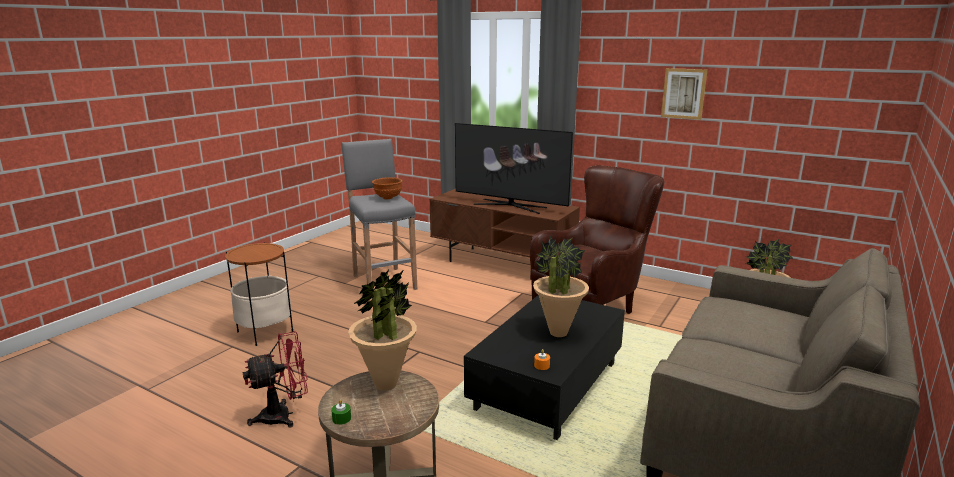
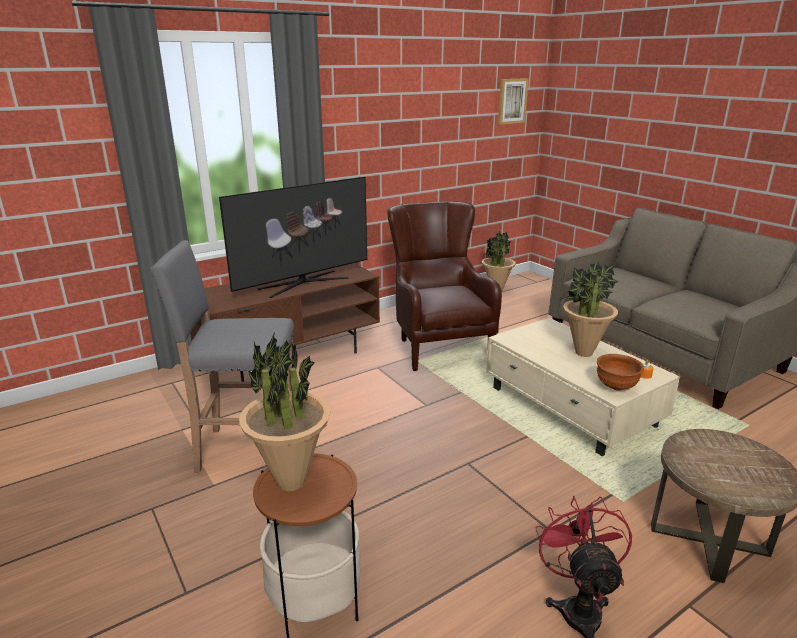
camera: 65 degrees left, 5 degrees up
green candle [331,400,351,425] -> none
potted plant [348,270,417,391] -> potted plant moved to [239,331,330,491]
brown bowl [372,177,403,199] -> brown bowl moved to [597,354,644,391]
black coffee table [464,295,625,440] -> beige coffee table [486,318,680,456]
picture [661,68,707,120] -> picture moved to [498,78,529,125]

